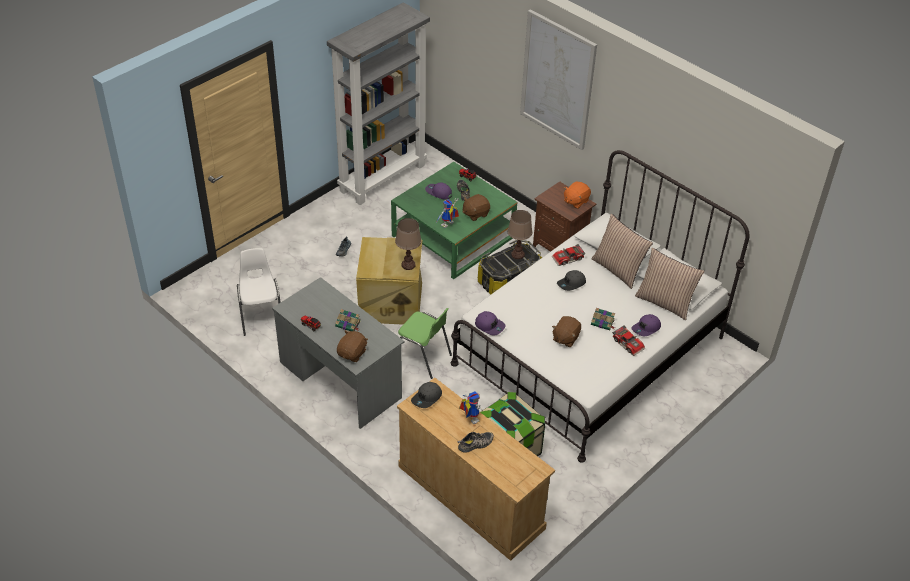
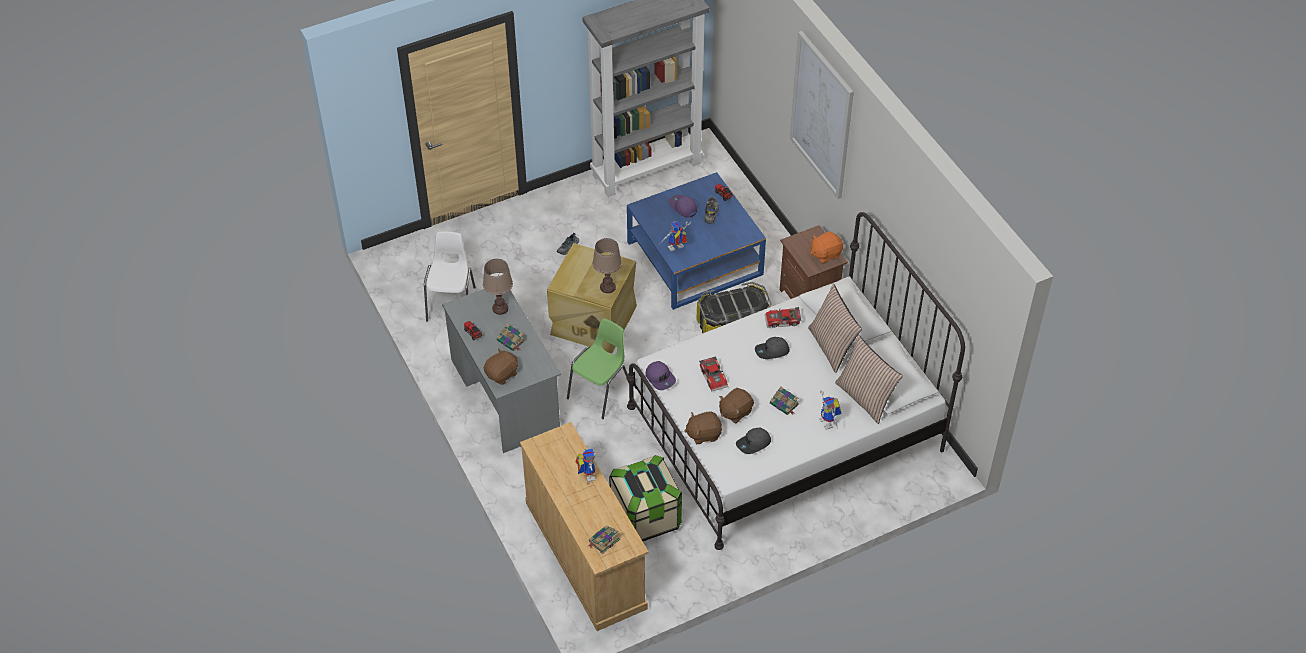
camera: 20 degrees right, 5 degrees up
green coffee table [391,162,517,279] -> blue coffee table [627,172,766,310]
green chair [398,308,452,379] -> green chair turned 105 degrees counterclockwise [567,318,628,419]
grey cap [411,382,442,408] -> grey cap moved to [736,428,771,454]
shoe [458,432,494,453] -> none
brown plush toy [463,194,490,221] -> brown plush toy moved to [684,411,722,444]
brown table lamp [507,210,532,259] -> brown table lamp moved to [483,259,513,315]
toy car [612,326,645,356] -> toy car moved to [699,356,728,392]
purple cap [631,314,661,336] -> toy robot [819,390,842,430]
none -> book [589,525,620,554]

